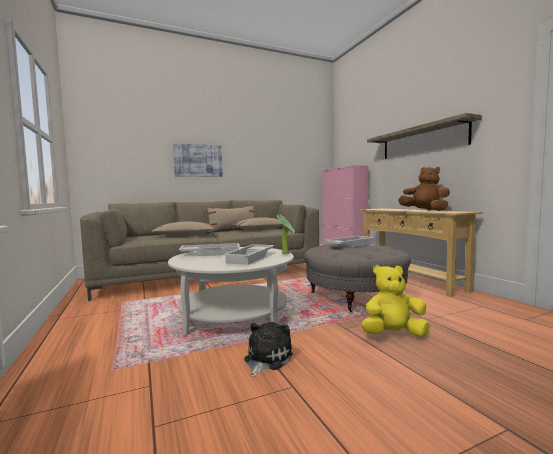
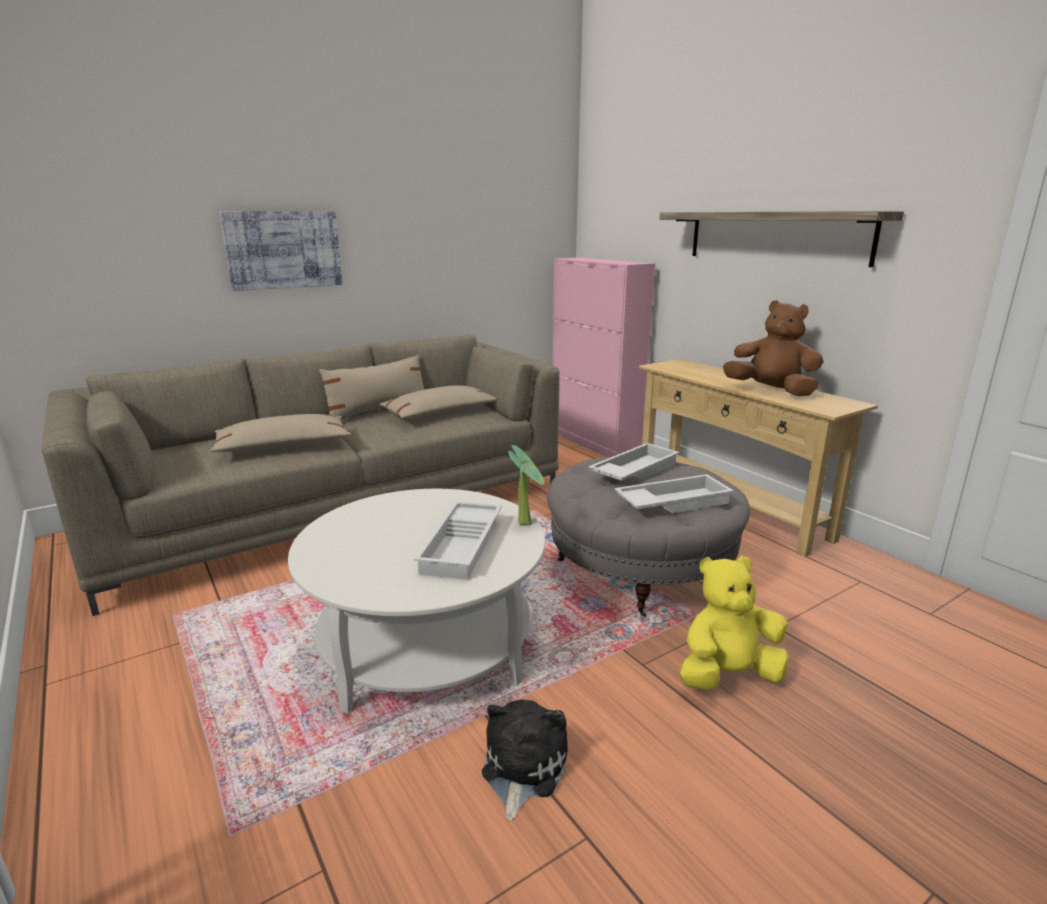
camera: 10 degrees left, 15 degrees up
white tray [179,243,240,256] -> white tray moved to [615,474,734,513]

